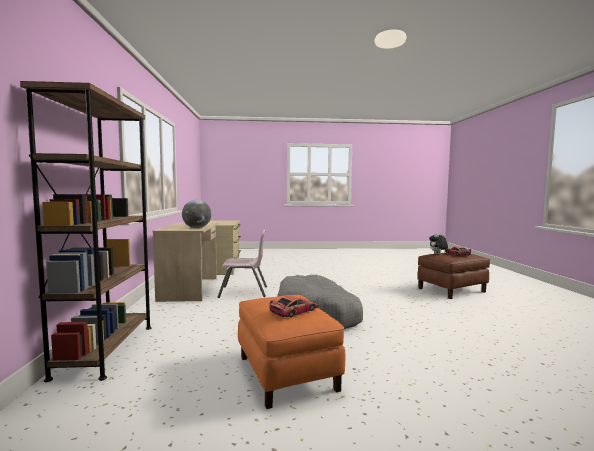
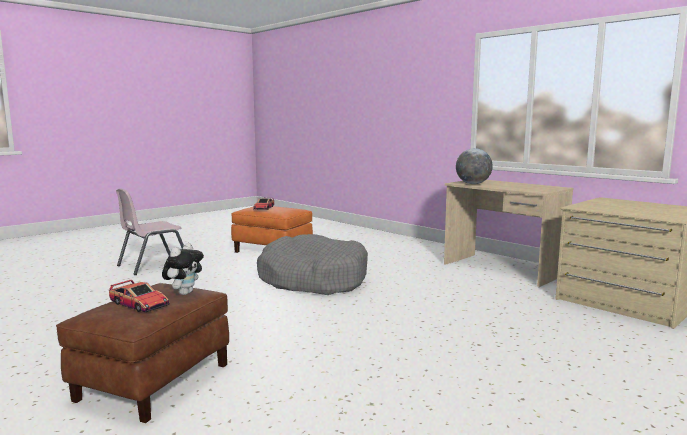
camera: 140 degrees right, 5 degrees up
brown bookcase [20,81,151,382] -> none
pink chair [218,230,267,298] -> pink chair moved to [116,188,184,275]

